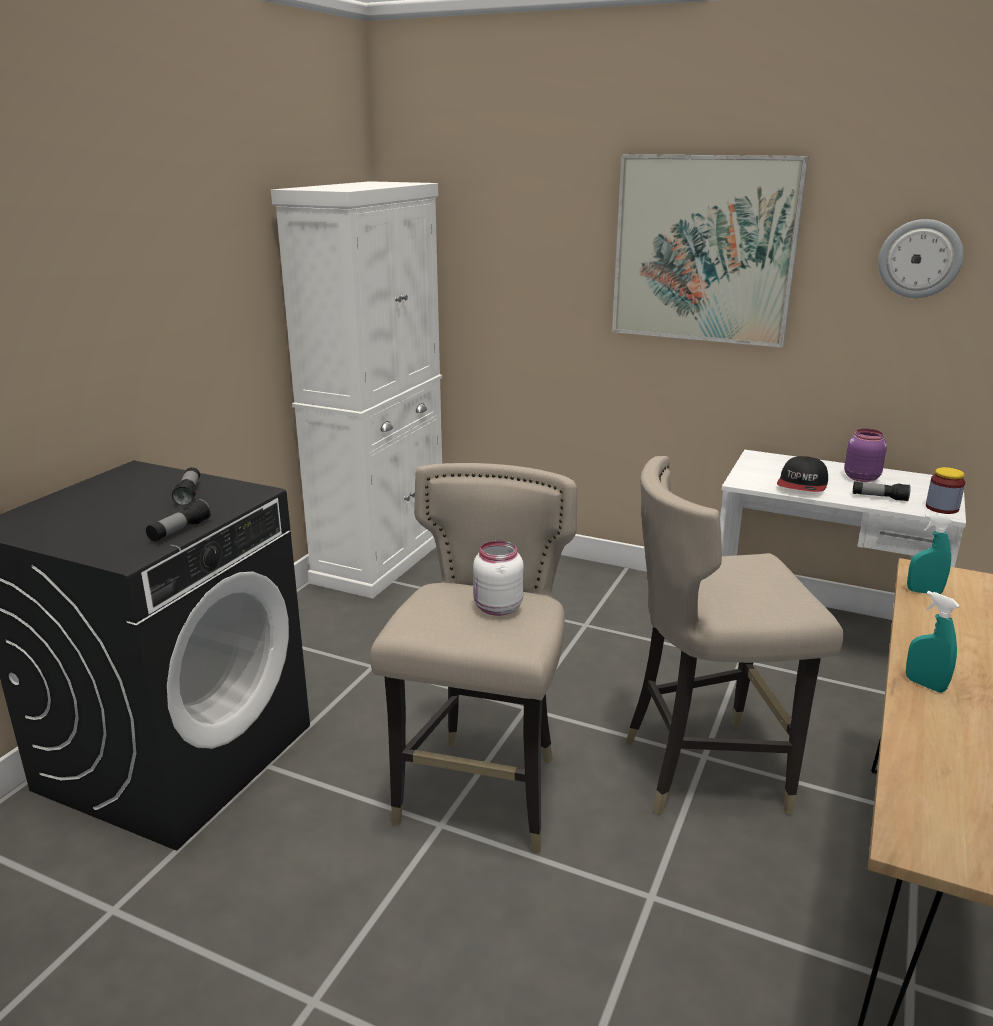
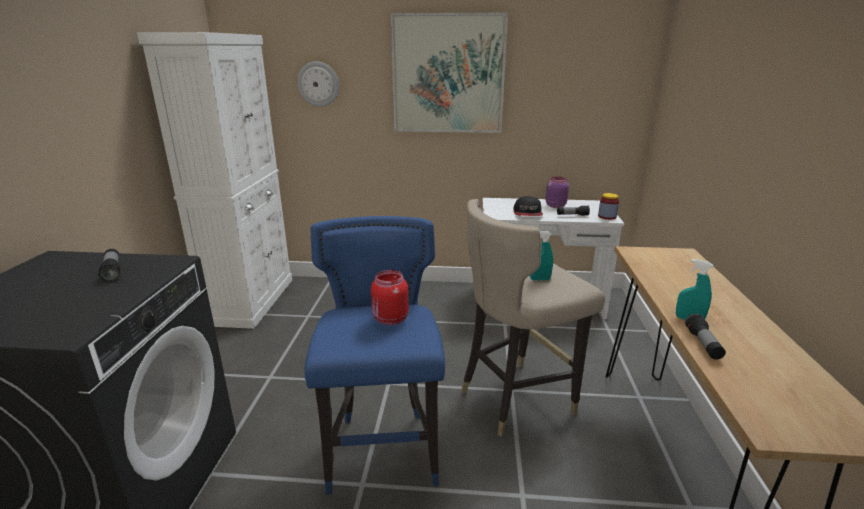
camera: 20 degrees left, 0 degrees up
flashlight [146,499,211,542] -> flashlight moved to [685,314,726,360]
beige stool [370,463,577,853] -> blue stool [304,216,445,494]
white jar [473,540,524,616] -> red jar [371,270,409,325]
wall clock [878,219,963,298] -> wall clock moved to [297,61,339,107]
turquoise spray bottle [907,514,953,594] -> turquoise spray bottle moved to [530,231,553,281]

